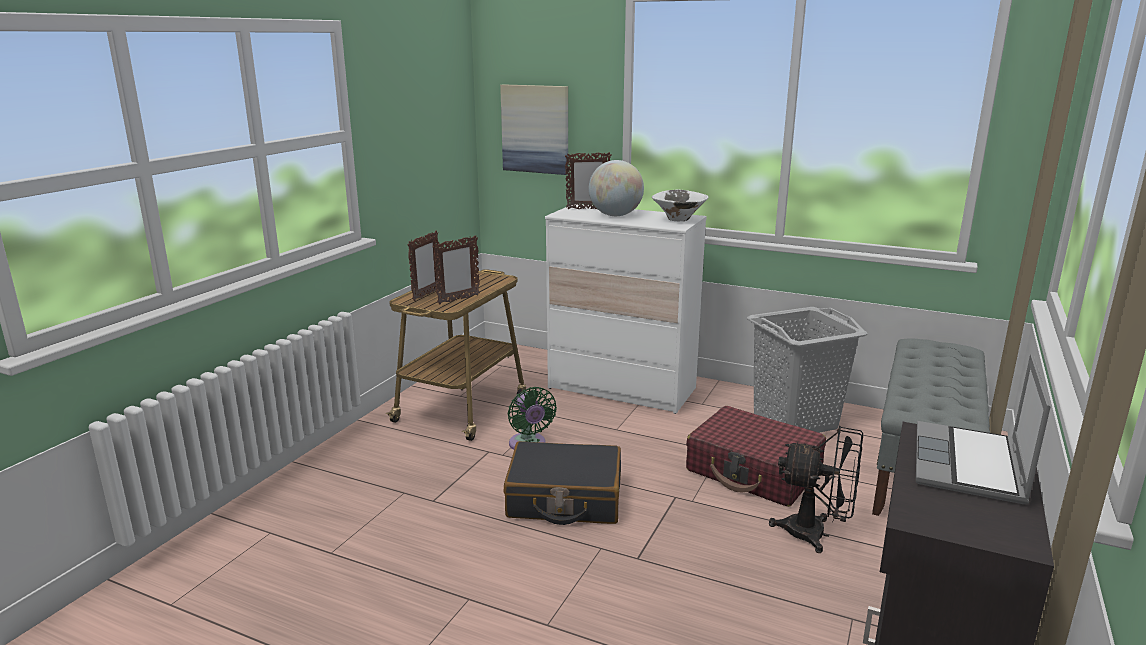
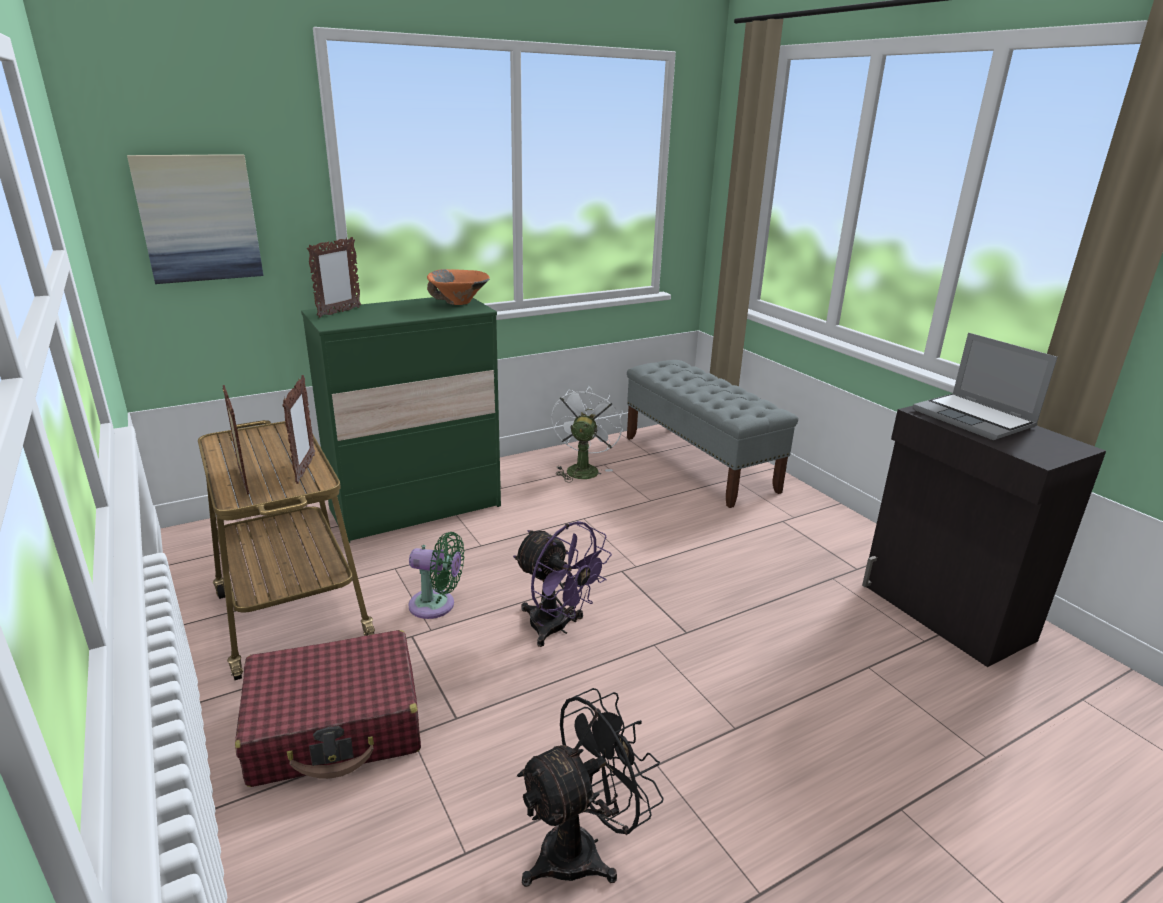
camera: 55 degrees left, 5 degrees up
black suitcase [504,441,621,525] -> purple fan [513,521,612,647]
white dresser [545,204,707,414] -> green dresser [301,297,501,543]
globe [589,160,644,216] -> none
white bowl [652,189,709,221] -> orange bowl [427,269,490,305]
red suitcase [686,406,826,507] -> red suitcase moved to [235,630,421,787]
grey laundry basket [747,307,868,433] -> white fan [552,386,623,483]
black fan [769,425,863,553] -> black fan moved to [517,688,664,887]

